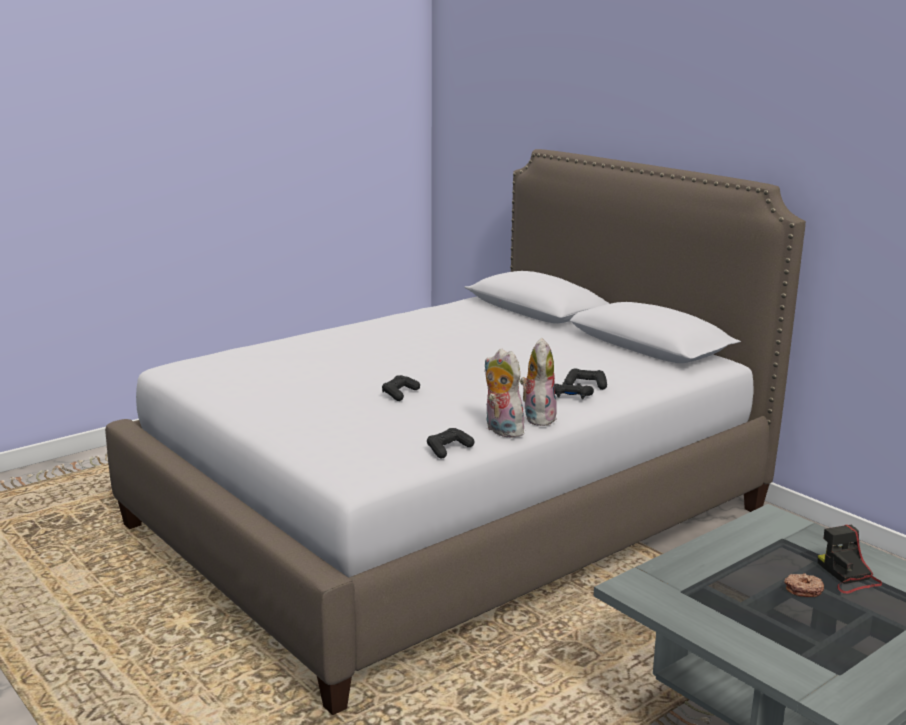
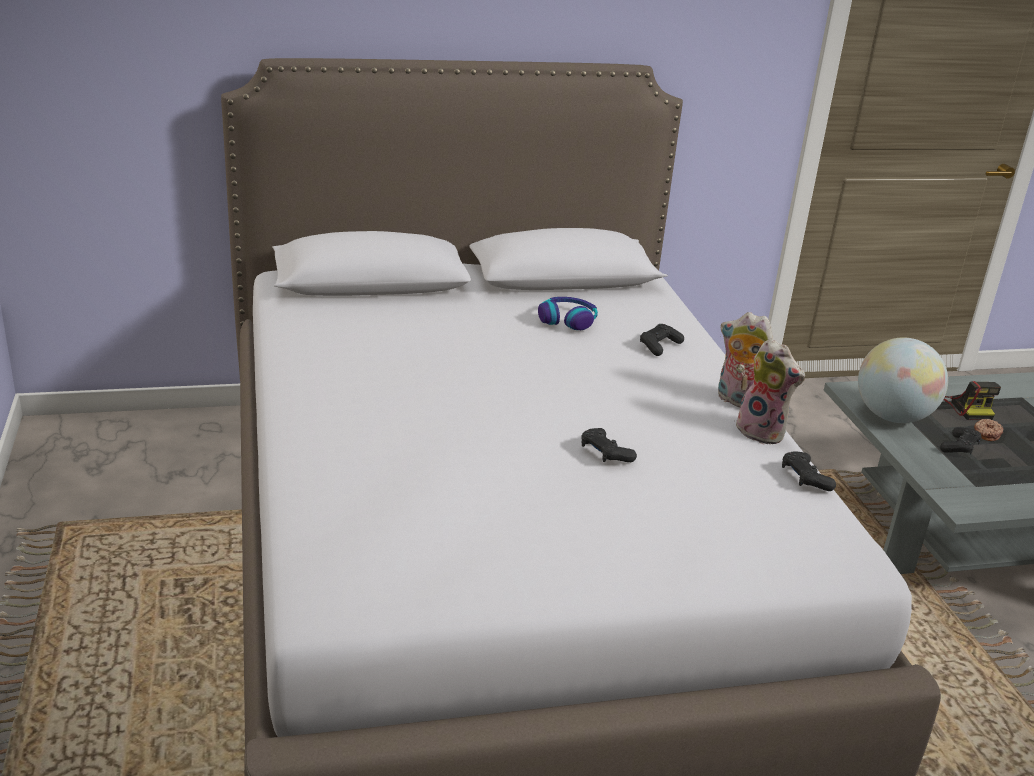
camera: 65 degrees left, 10 degrees up
plush toy [484,349,524,438] -> plush toy turned 120 degrees counterclockwise [736,339,805,445]
black game controller [555,382,594,399] -> black game controller moved to [940,427,982,455]
camera [818,525,882,594] -> camera turned 105 degrees counterclockwise [943,381,1001,420]
none -> headphones [538,297,598,330]
none -> globe [858,338,948,423]

